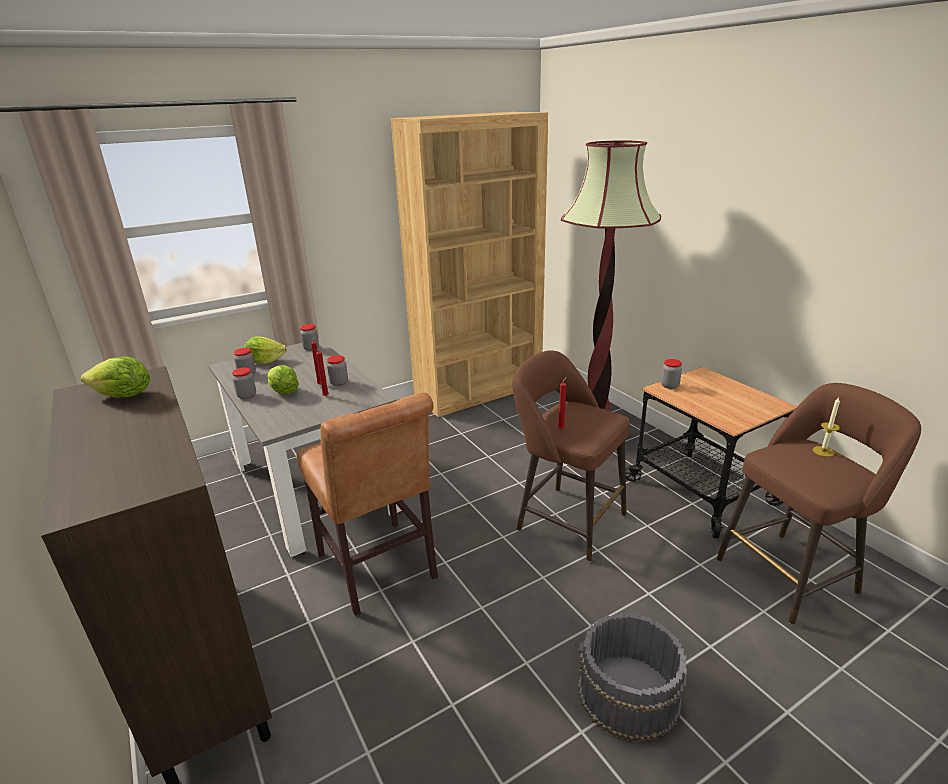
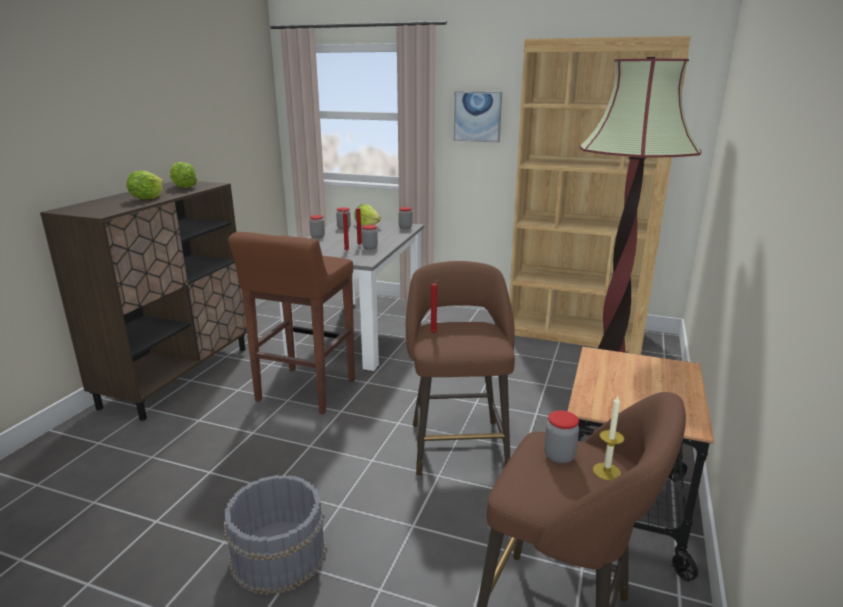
camera: 50 degrees right, 5 degrees down
lettuce [267,365,299,395] -> lettuce moved to [127,171,163,199]
brown chair [297,393,438,616] -> brown stool [228,232,355,414]
jar [661,359,682,389] -> jar moved to [544,411,579,464]
none -> picture [454,91,502,142]

